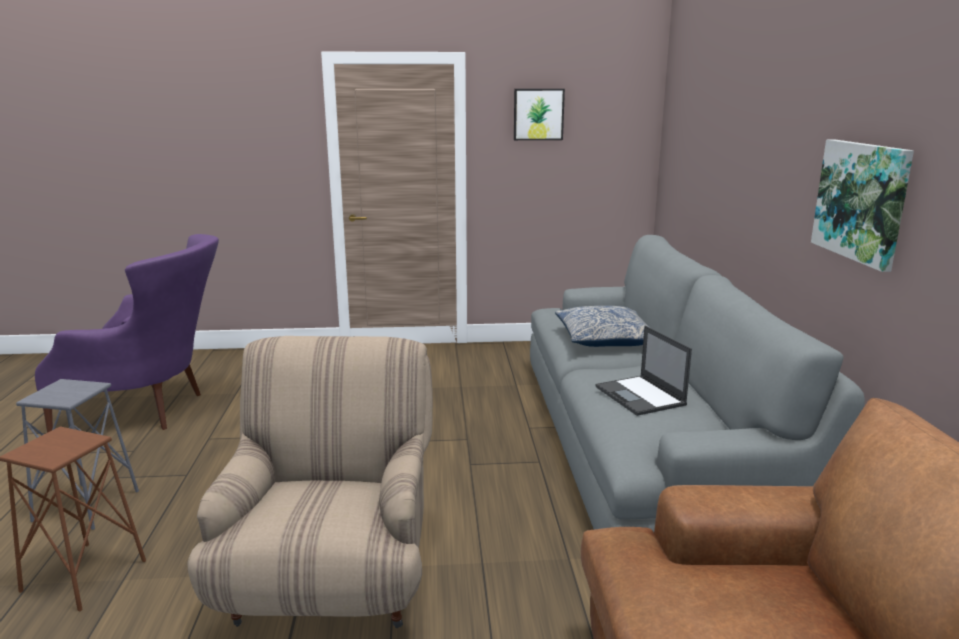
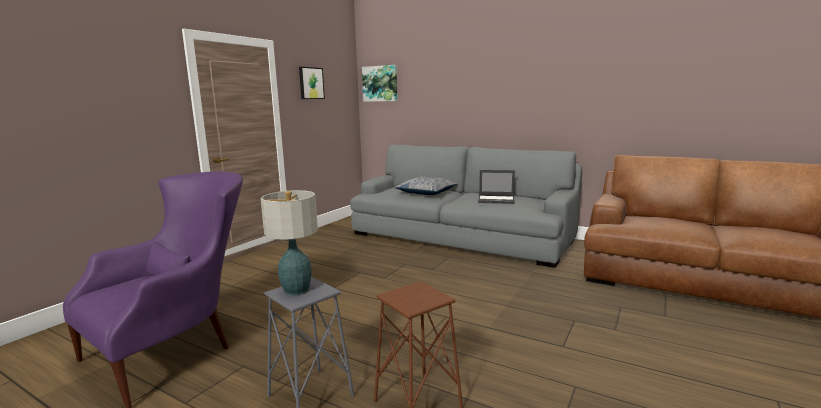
camera: 55 degrees left, 5 degrees down
beige armchair [187,336,433,628] -> none
picture [811,139,914,272] -> picture moved to [362,65,398,102]
none -> table lamp [261,190,318,296]

